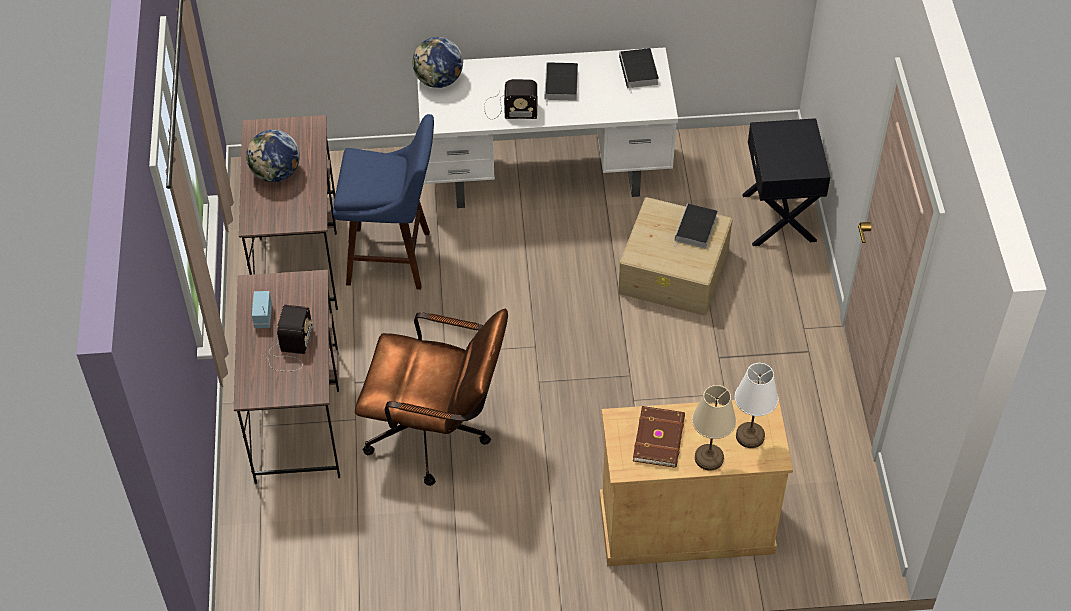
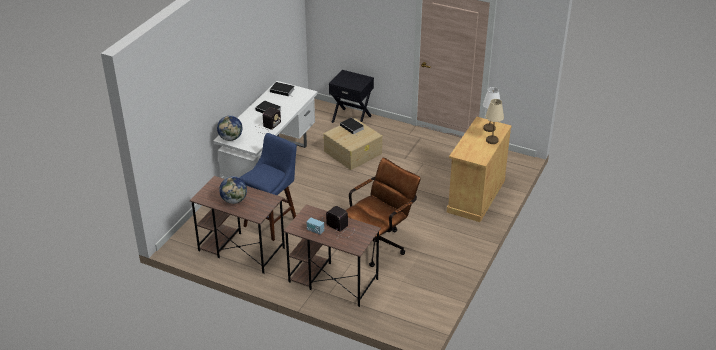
camera: 60 degrees left, 15 degrees down
brown book [633,406,685,468] -> none

